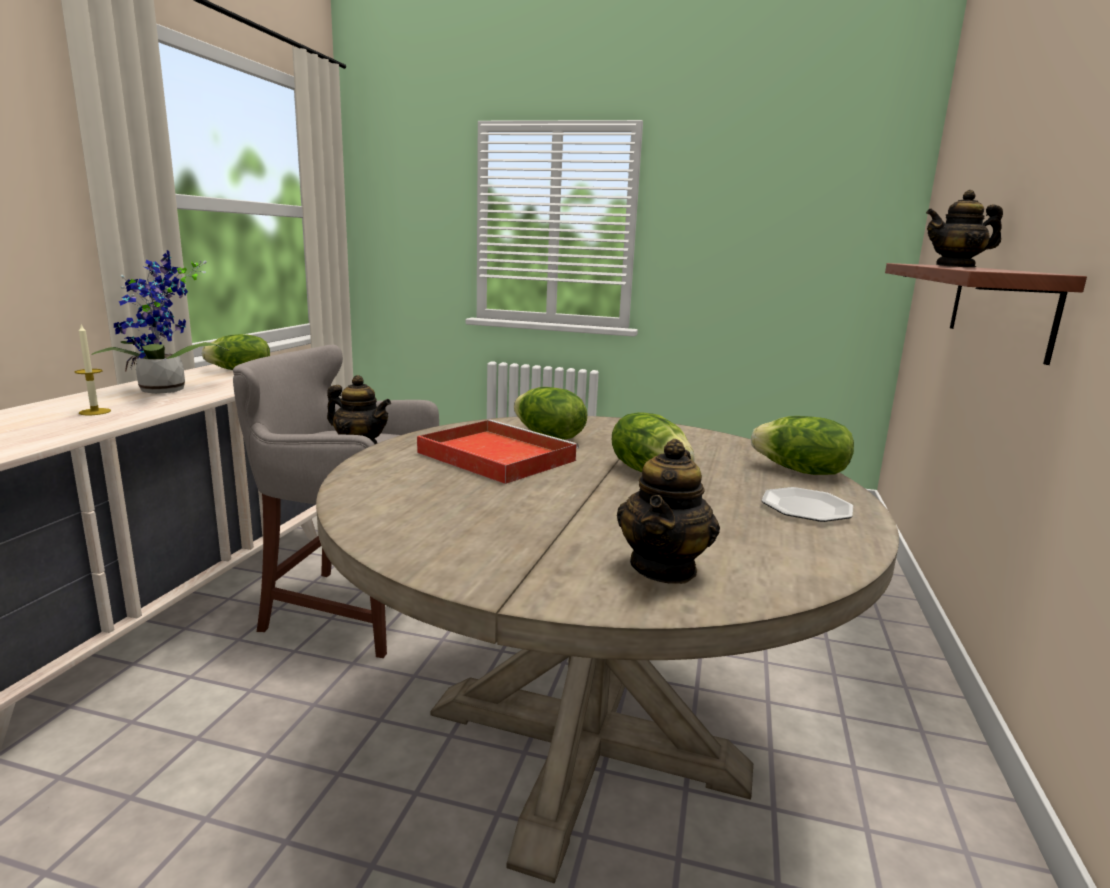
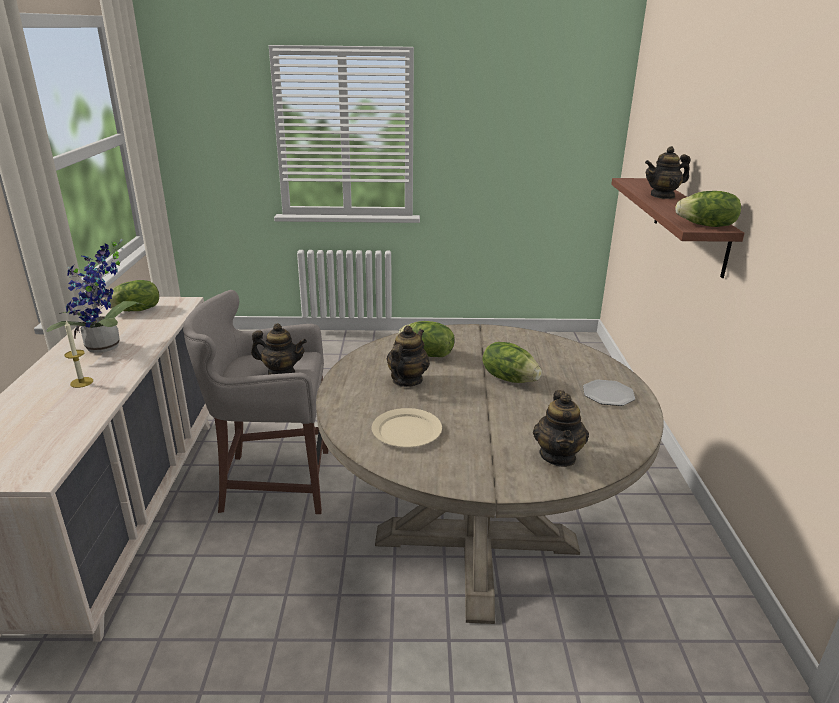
camera: 15 degrees left, 10 degrees up
red tray [417,420,579,484] -> teapot [387,325,430,387]
lettuce [751,416,854,475] -> lettuce moved to [675,191,741,227]
none -> beige plate [372,408,442,447]

